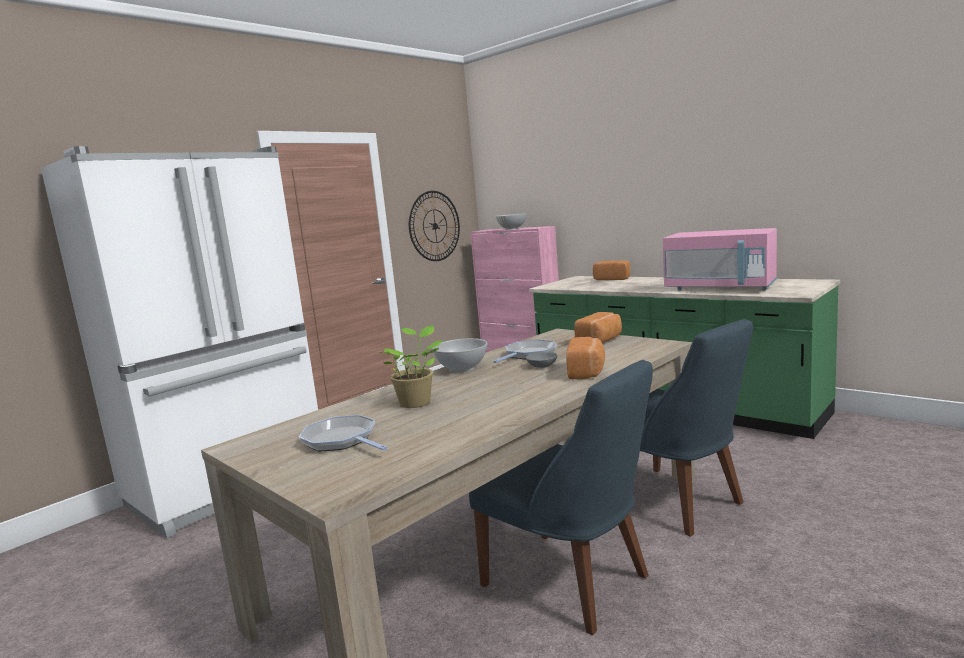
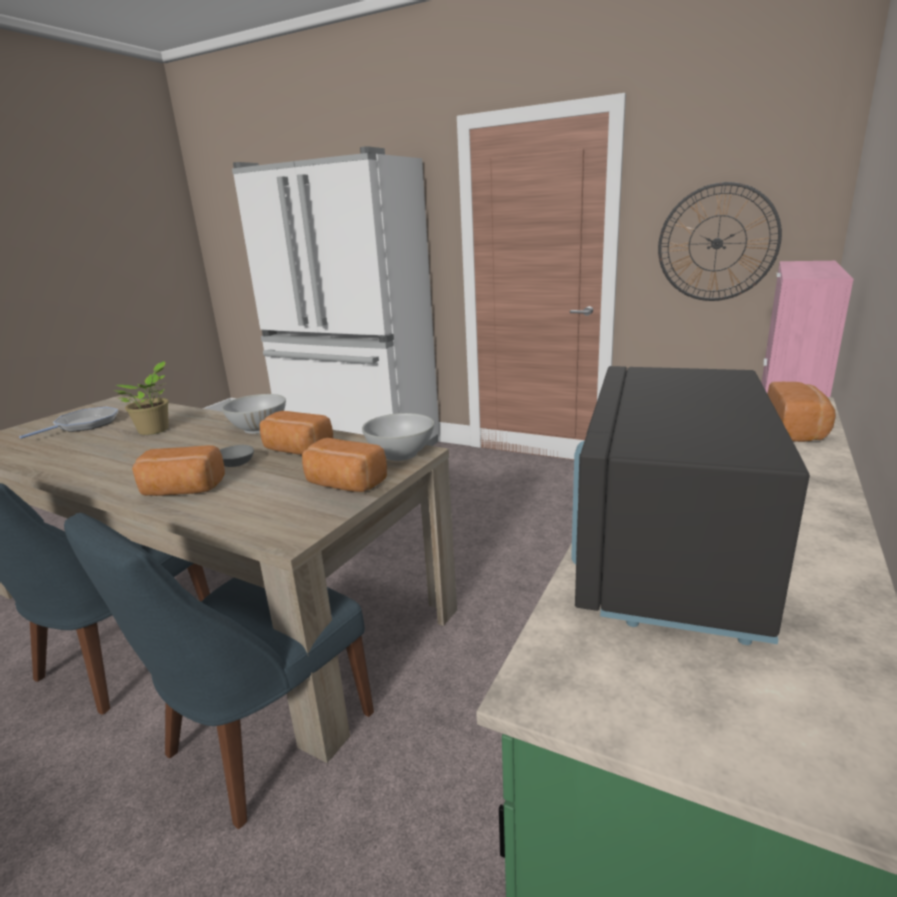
camera: 75 degrees right, 10 degrees up
frying pan [493,339,557,363] -> bread [260,411,333,455]
white bowl [495,213,527,230] -> white bowl moved to [362,413,434,461]
pink microwave [663,228,777,290] -> black microwave [571,366,810,645]

